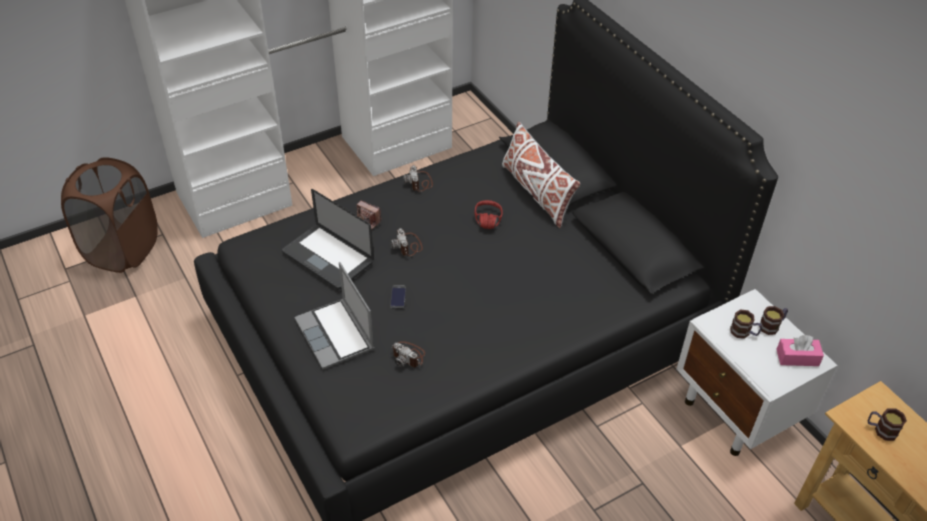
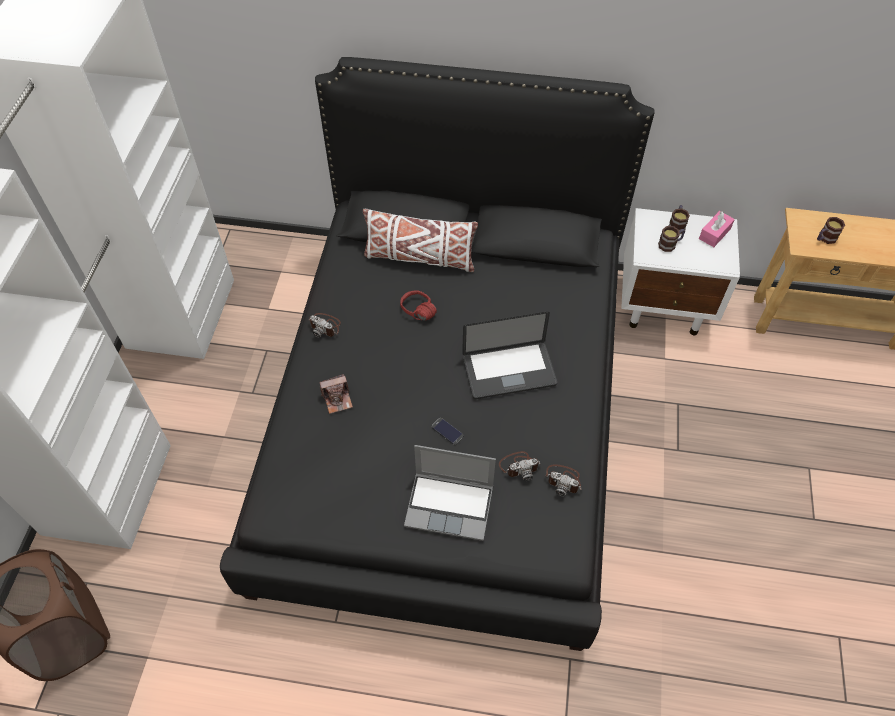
camera: 50 degrees left, 10 degrees up
laptop [282,189,374,290] -> laptop moved to [462,311,557,399]
camera [391,228,423,256] -> camera moved to [545,464,582,496]

